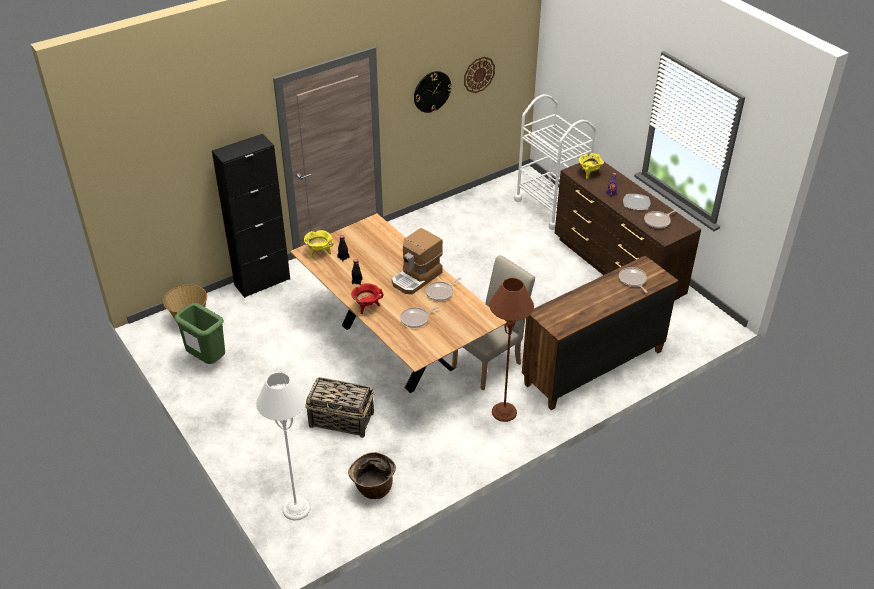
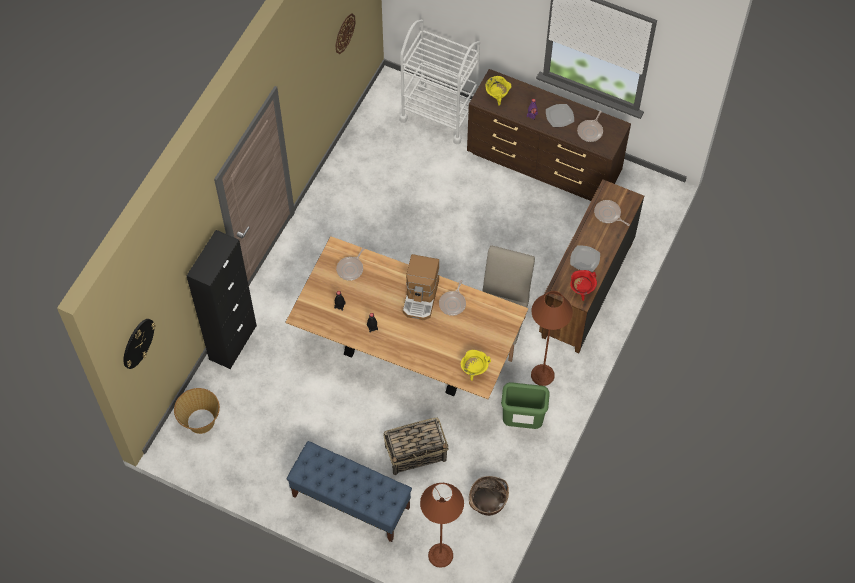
camera: 30 degrees left, 20 degrees up
green trash can [174,303,225,364] -> green trash can moved to [501,382,550,429]
white floor lamp [256,372,310,521] -> brown floor lamp [420,483,464,568]
yellow cooking pot [304,230,334,257] -> yellow cooking pot moved to [461,350,491,381]
red cooking pot [351,283,383,314] -> red cooking pot moved to [570,270,597,301]
frying pan [400,306,440,328] -> frying pan moved to [336,247,365,281]
wall clock [414,71,452,113] -> wall clock moved to [124,319,156,369]
none -> blue bench [287,441,412,542]
none -> plate [570,245,600,272]

